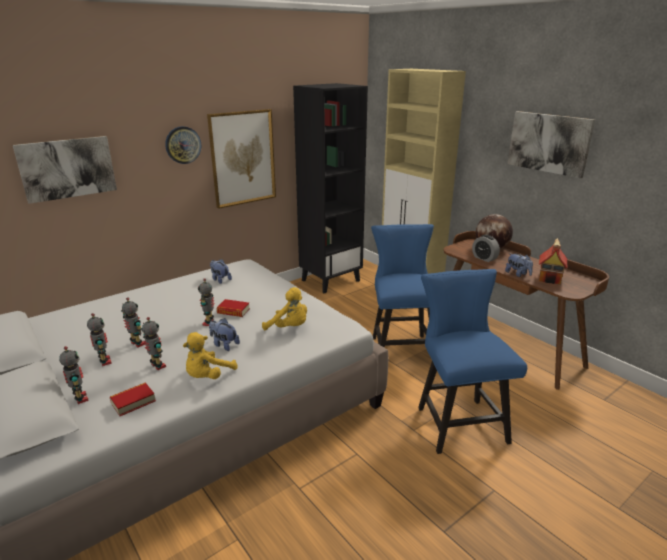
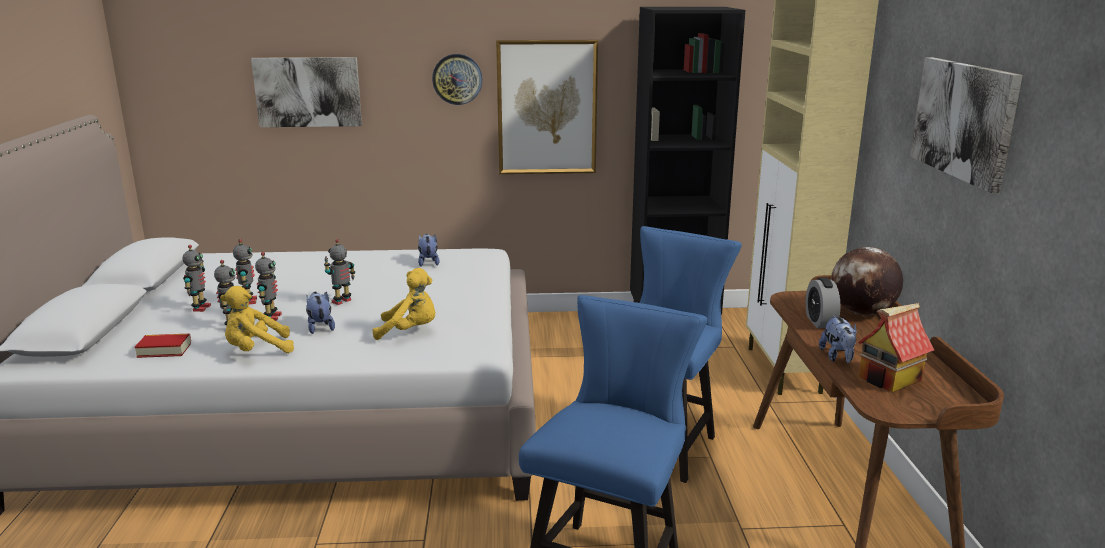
camera: 35 degrees right, 5 degrees down
toy robot [59,346,89,404] -> toy robot moved to [255,252,282,321]
book [217,299,250,317] -> none
yellow plush toy [262,287,307,330] -> yellow plush toy turned 60 degrees counterclockwise [373,268,436,340]

